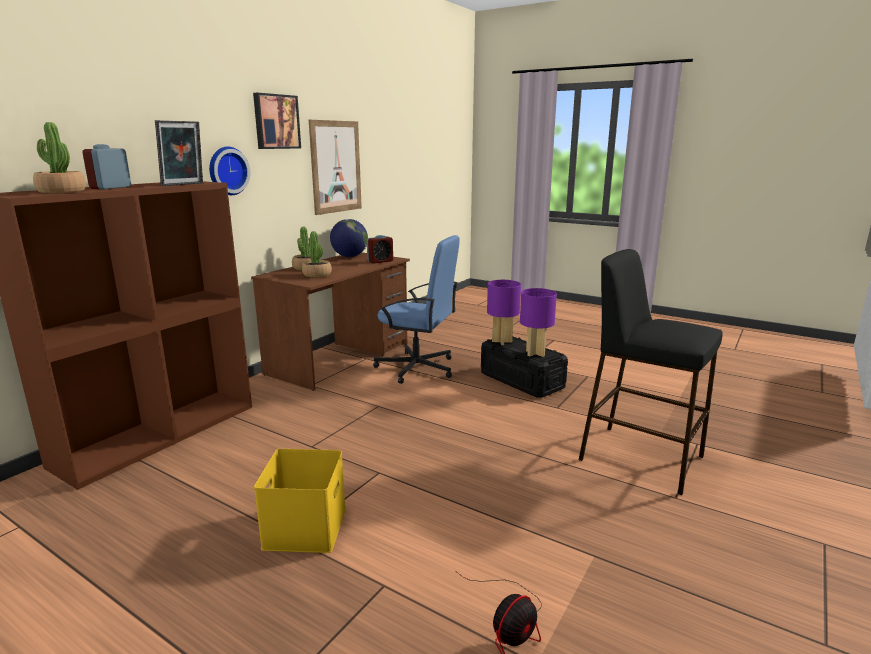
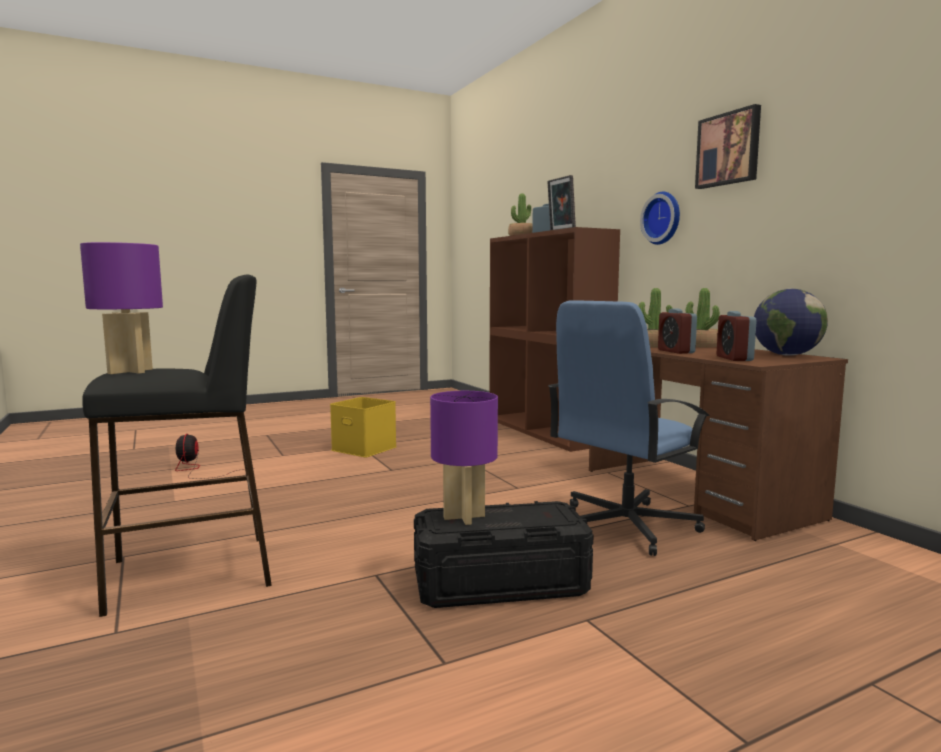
camera: 120 degrees right, 10 degrees down
picture [309,120,362,215] -> none
purple table lamp [487,280,521,345] -> purple table lamp moved to [80,242,163,374]
none -> alarm clock [658,309,697,354]

